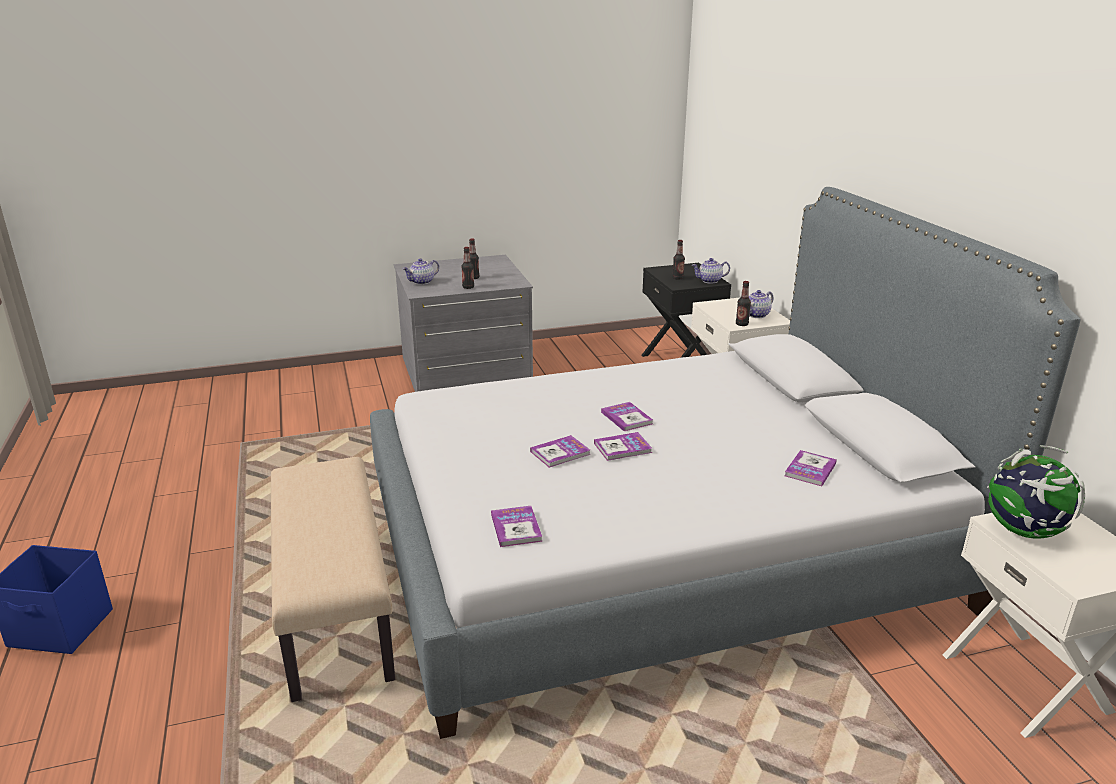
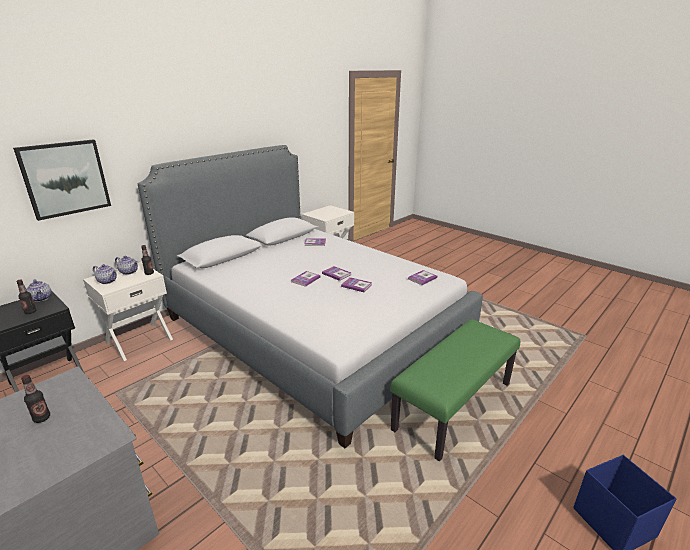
camera: 120 degrees left, 0 degrees up
beige bench [271,457,395,702] -> green bench [390,319,520,461]
teapot [402,258,439,285] -> teapot moved to [93,264,117,284]
bottle [461,247,474,289] -> none
globe [987,445,1085,538] -> none
none -> picture [13,140,111,221]

